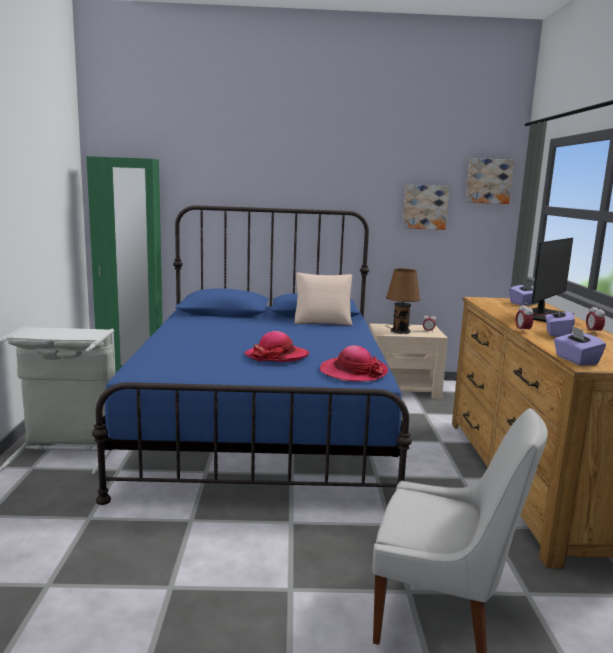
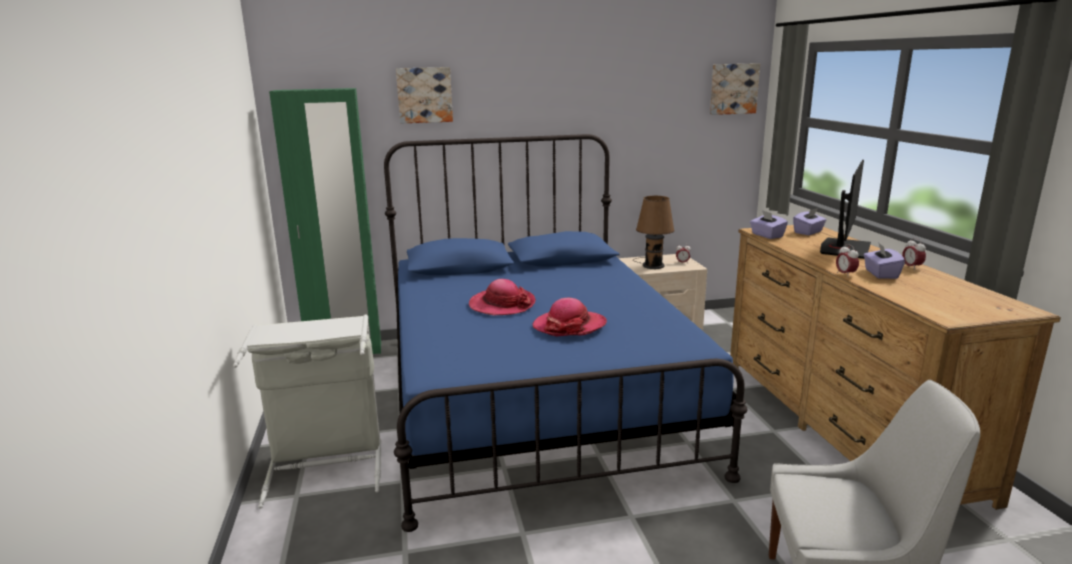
camera: 10 degrees left, 5 degrees up
beige pillow [295,273,352,326] -> none
hat [320,345,388,382] -> hat moved to [469,279,536,315]
picture [403,185,449,230] -> picture moved to [396,67,453,123]
purple tissue box [554,325,606,365] -> purple tissue box moved to [750,210,788,239]

